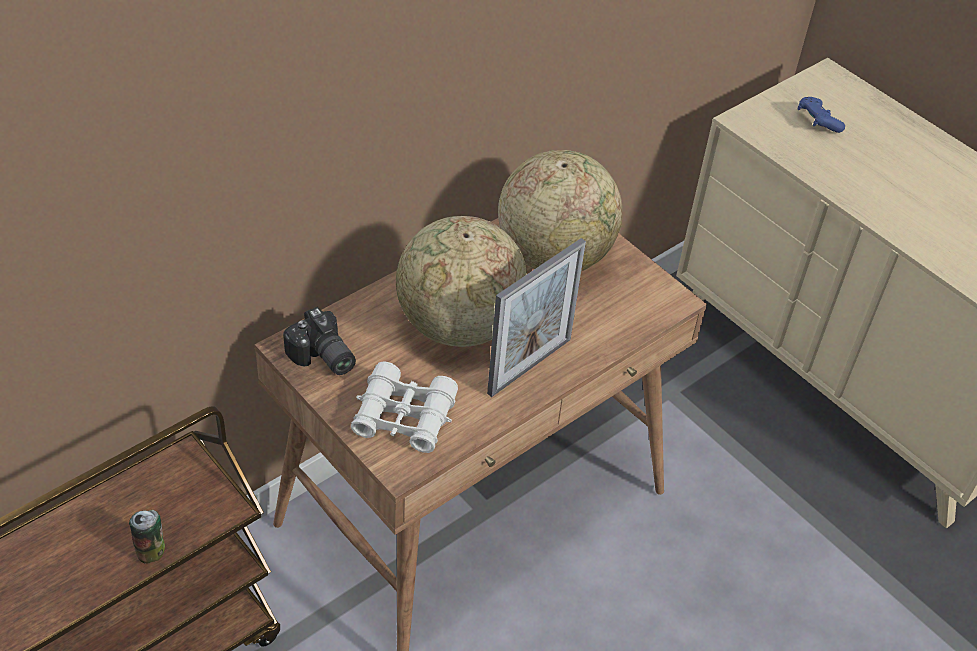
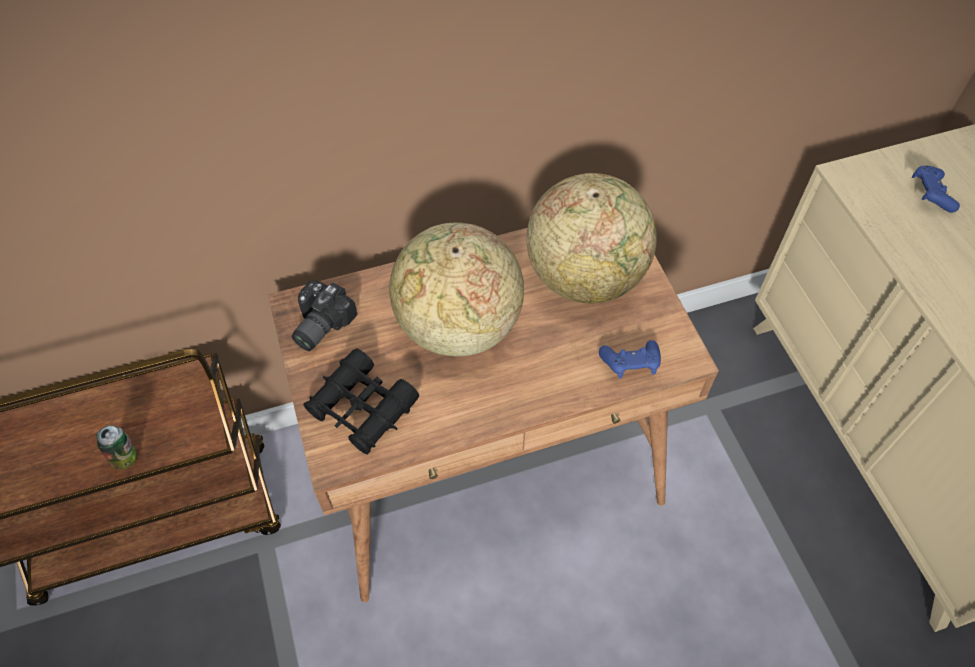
camera: 25 degrees right, 10 degrees up
camera [283,307,356,375] -> camera turned 45 degrees clockwise [292,280,358,351]
white binoculars [351,362,458,453] -> black binoculars [303,348,419,455]
picture frame [487,238,586,397] -> none
none -> blue game controller [599,340,661,379]

